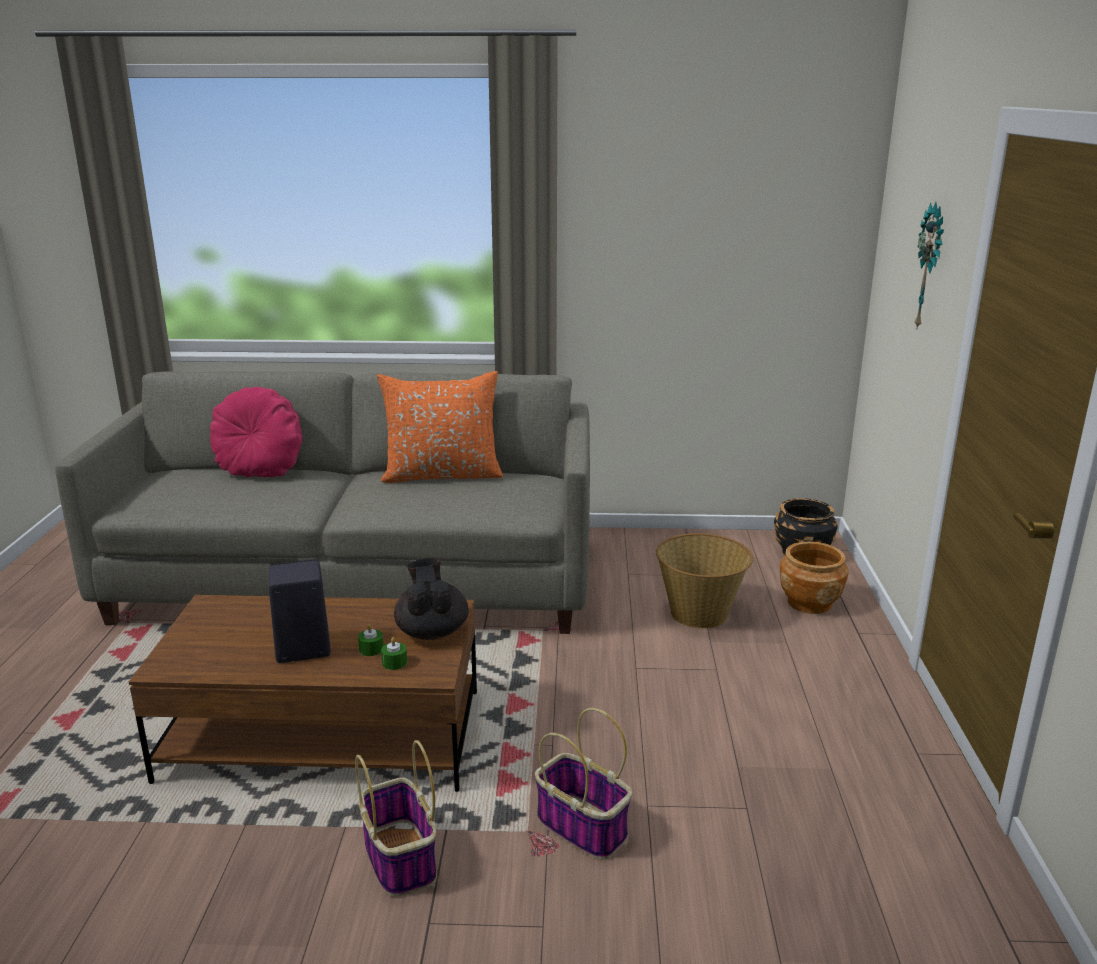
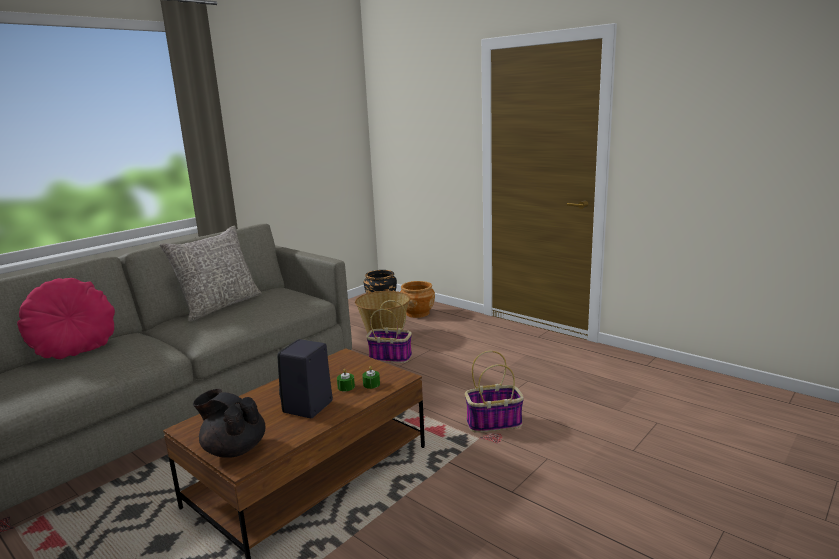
camera: 50 degrees left, 5 degrees down
basket [355,740,437,896] -> basket moved to [366,300,412,363]
orange pillow [377,371,503,483] -> grey pillow [160,225,261,321]
black teapot [394,557,469,640] -> black teapot moved to [193,389,265,458]
wall clock [914,202,944,328] -> none

